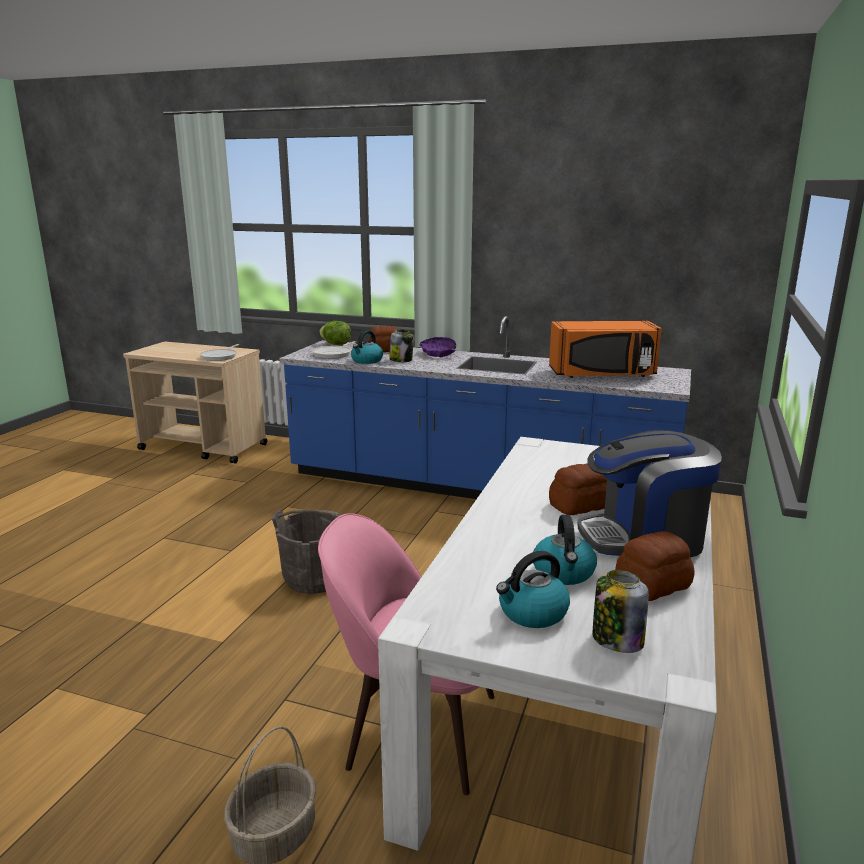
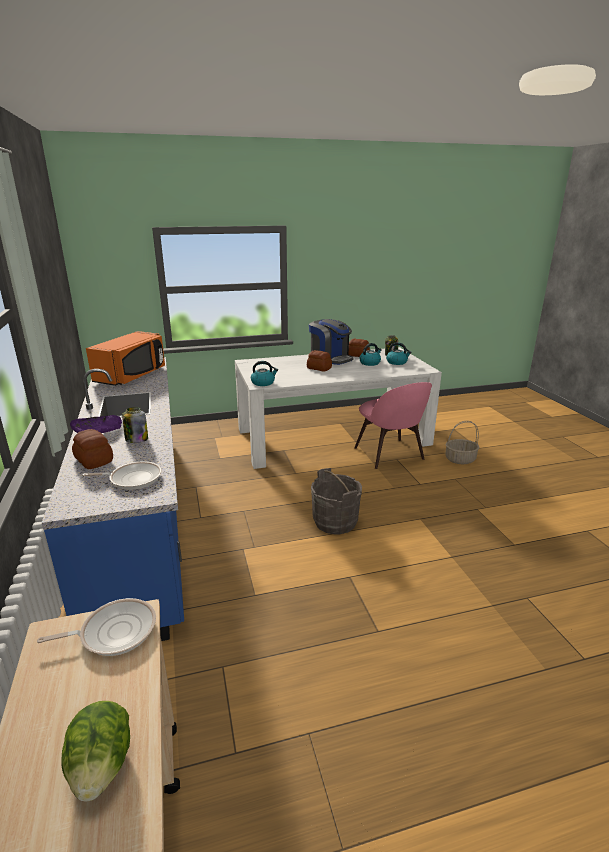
camera: 125 degrees left, 5 degrees up
lettuce [319,321,351,345] -> lettuce moved to [61,701,130,802]
kettle [351,330,383,364] -> kettle moved to [251,361,278,386]
orange microwave [549,321,662,378] -> orange microwave turned 60 degrees clockwise [86,331,165,386]

